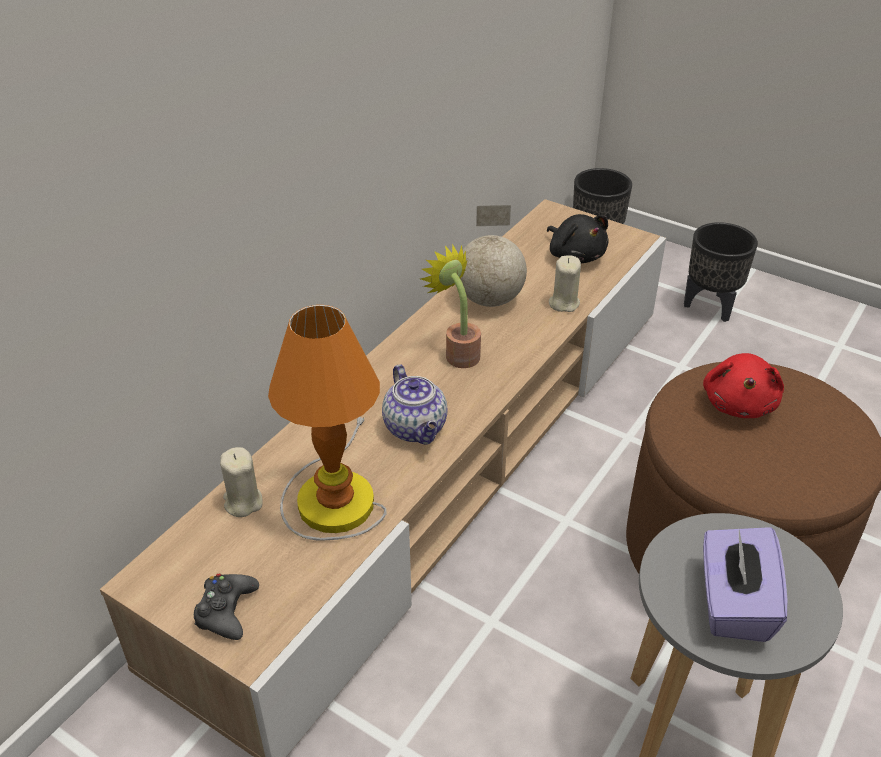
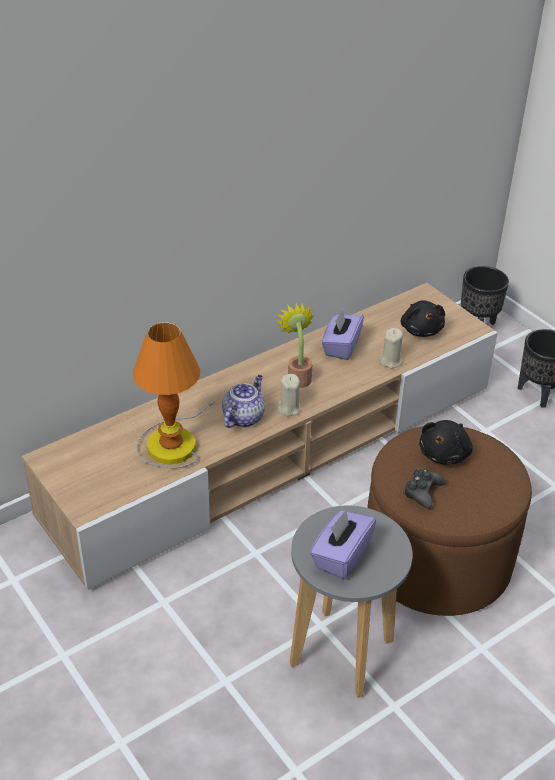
camera: 20 degrees right, 0 degrees up
black game controller [194,574,259,640] -> black game controller moved to [403,468,446,509]
beige candle [220,447,263,517] -> beige candle moved to [277,374,301,416]
teapot [382,364,448,444] -> teapot turned 150 degrees counterclockwise [222,375,265,428]
globe [461,205,527,307] -> purple tissue box [322,309,364,360]
red plush toy [703,353,784,418] -> black plush toy [419,420,473,464]

